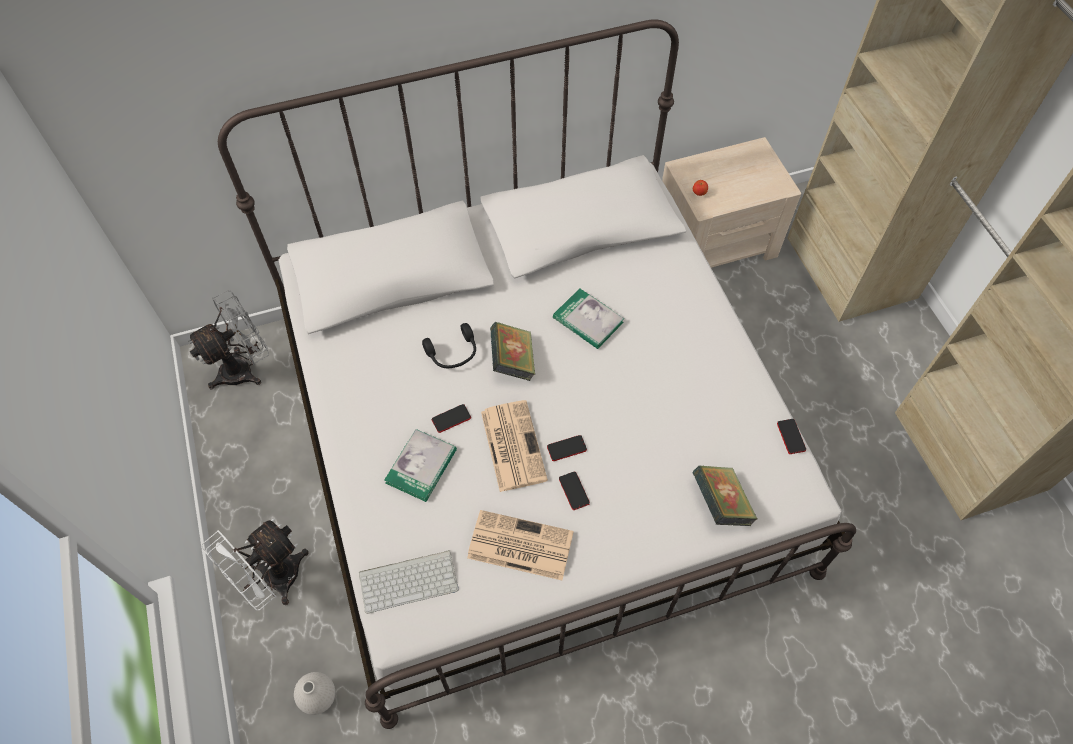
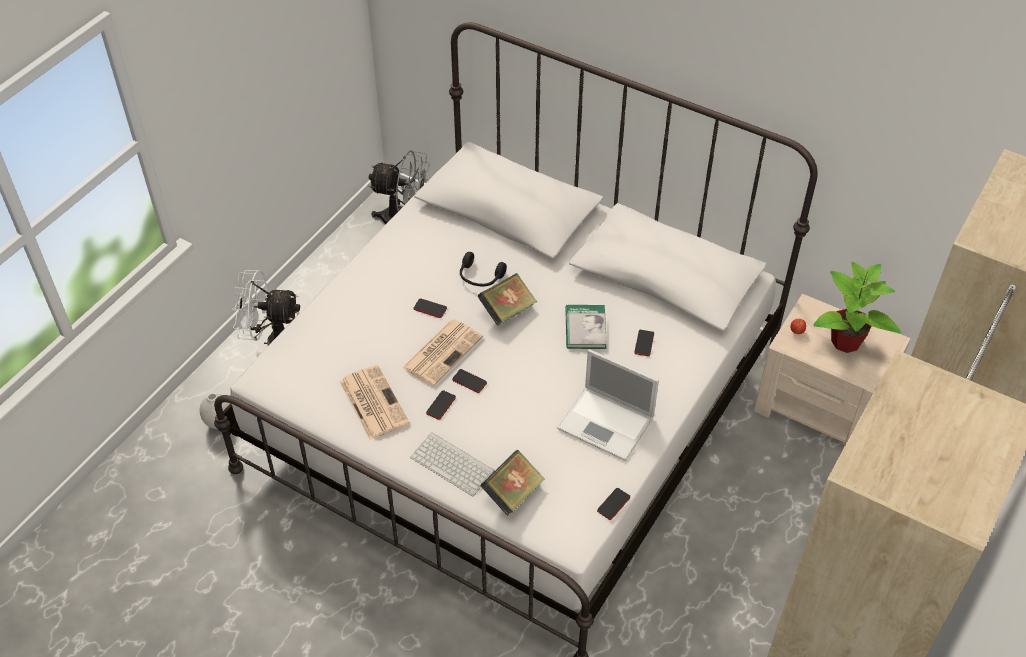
camera: 50 degrees right, 10 degrees down
keyboard [359,550,459,614] -> keyboard moved to [410,432,495,496]
book [385,429,457,502] -> none
none -> laptop [557,349,659,461]
none -> phone [634,330,654,356]
none -> potted plant [813,262,901,353]

